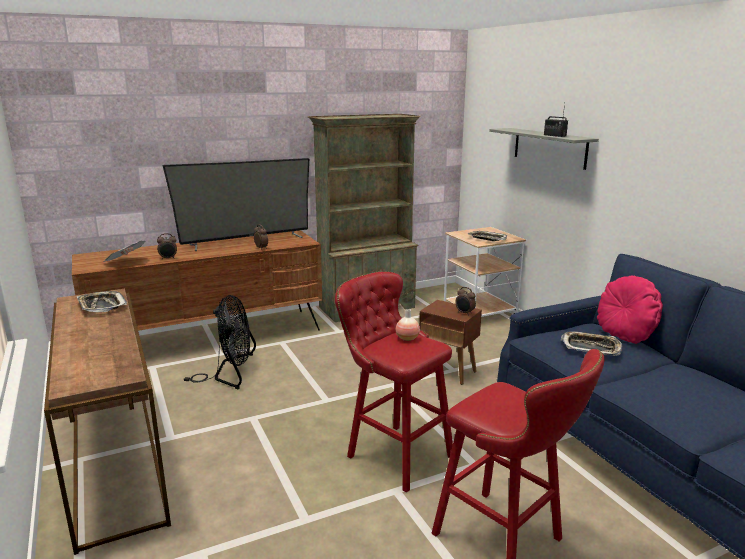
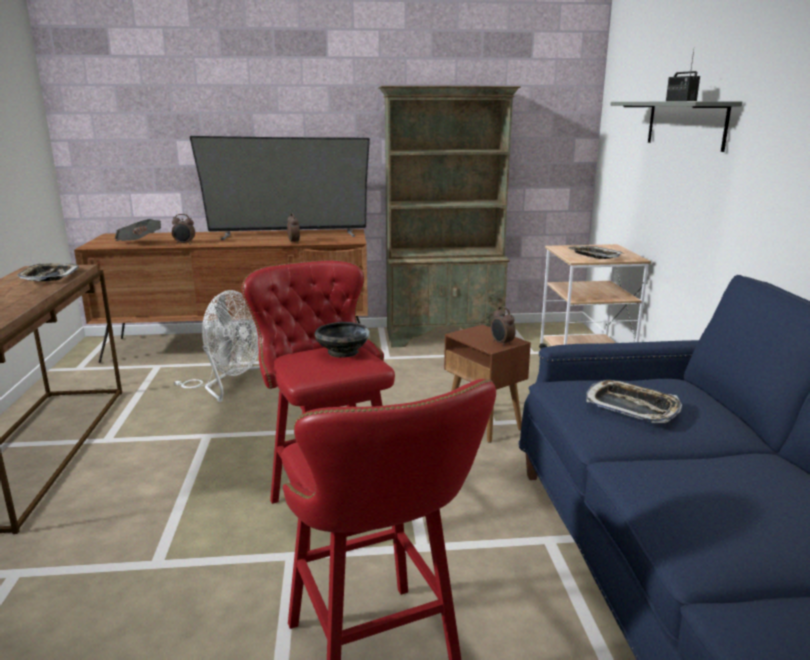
camera: 20 degrees right, 0 degrees up
black fan [184,295,256,390] -> white fan [174,290,260,402]
vase [396,309,420,341] -> black bowl [314,322,370,358]
pink pillow [597,276,663,344] -> none

